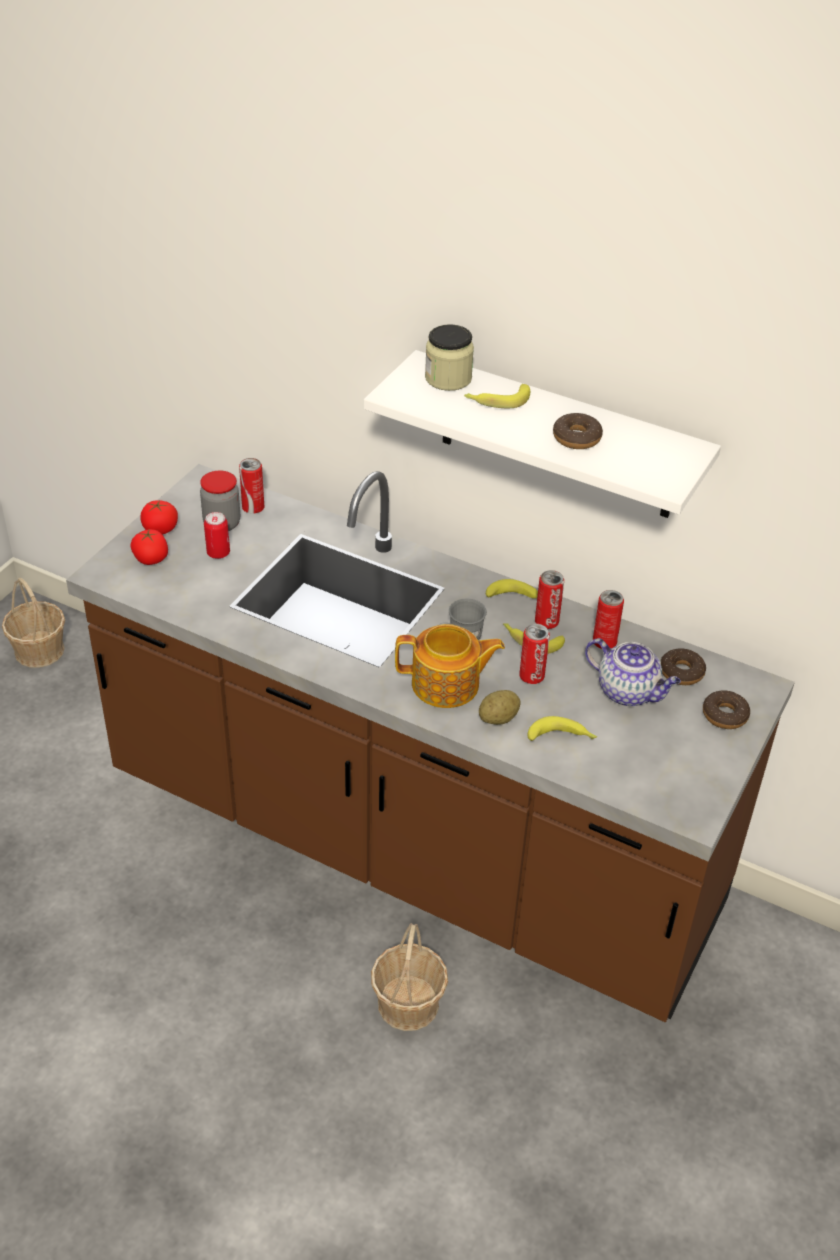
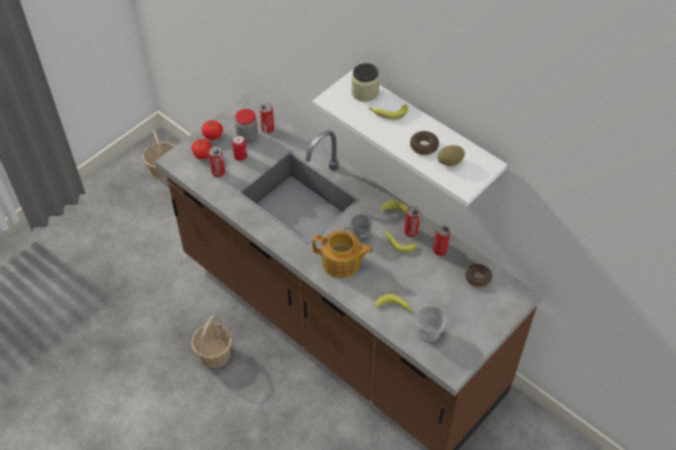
camera: 15 degrees right, 10 degrees up
basket [371,923,448,1031] -> basket moved to [191,315,232,368]
potato [479,690,521,725] -> potato moved to [438,145,465,166]
can [520,624,550,684] -> can moved to [209,146,225,177]
teapot [585,638,681,706] -> none
donut [703,690,750,729] -> none
none -> cup [416,306,447,342]

